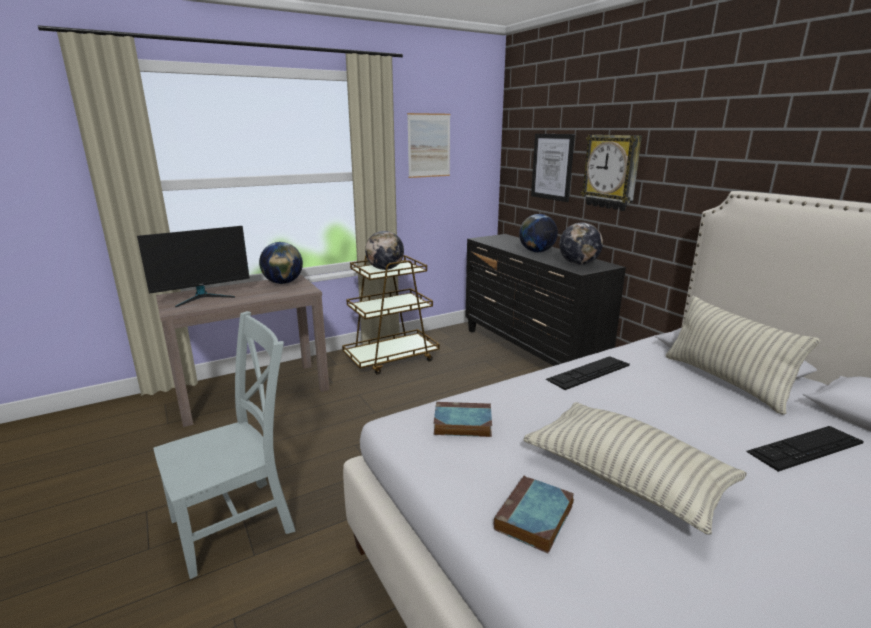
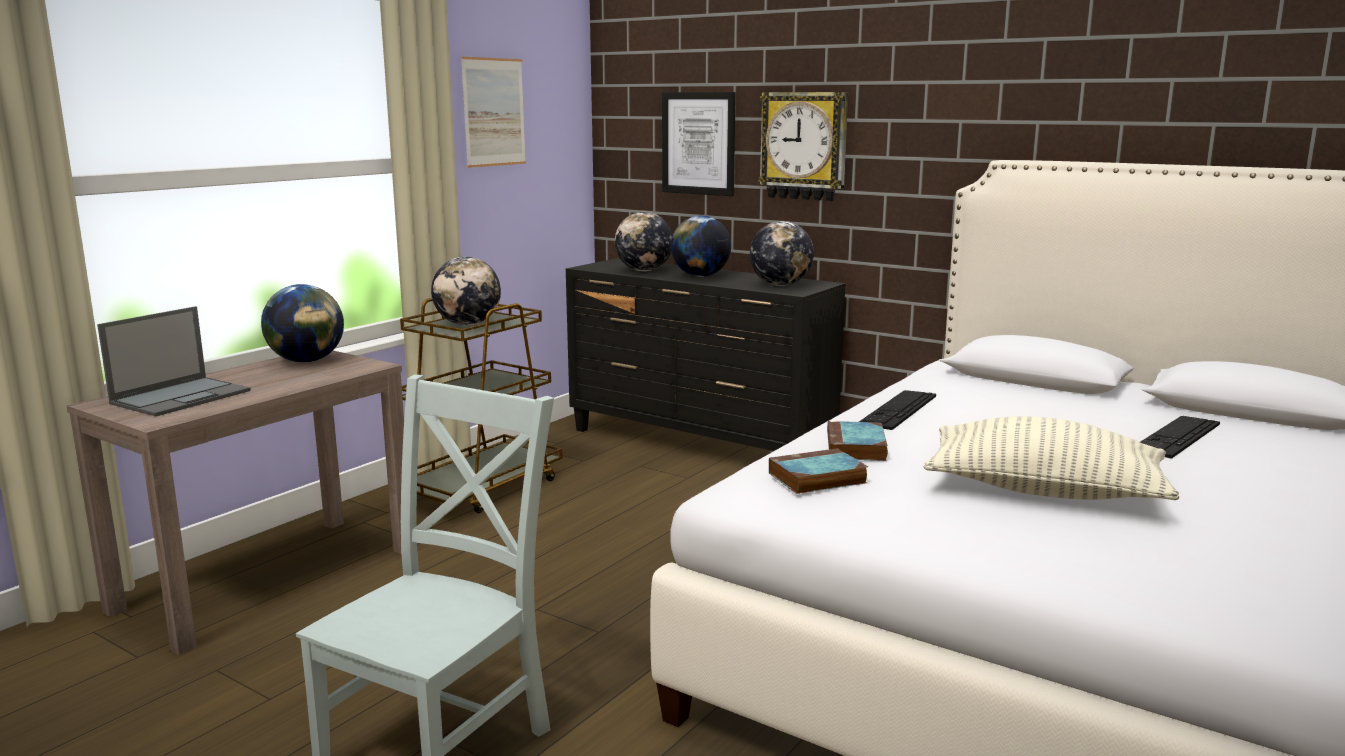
camera: 25 degrees left, 5 degrees down
monitor [137,226,250,307] -> laptop [97,306,251,417]
book [494,475,574,553] -> book moved to [827,421,888,461]
pillow [666,296,820,415] -> none
none -> globe [615,212,673,271]

